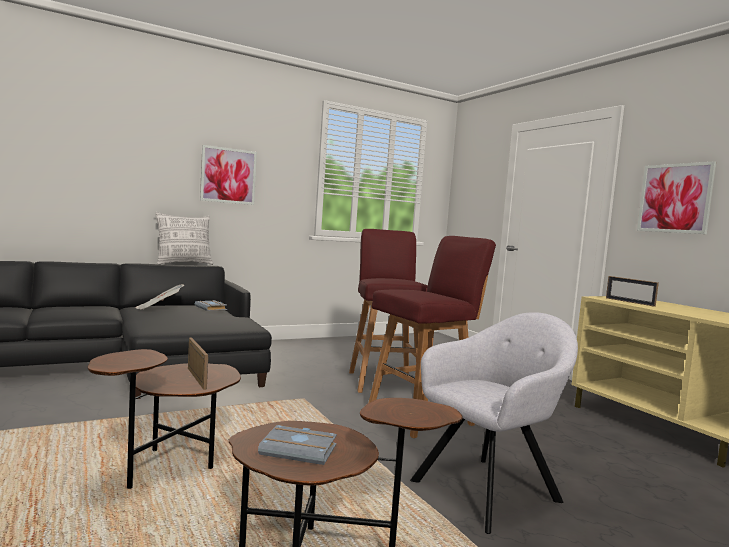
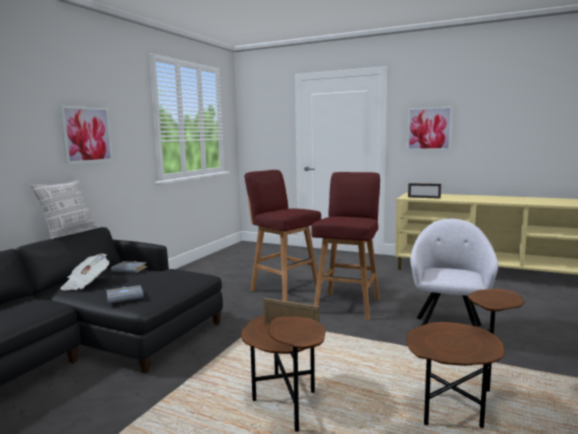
camera: 35 degrees left, 5 degrees up
grey book [258,425,337,465] -> grey book moved to [107,285,144,303]

